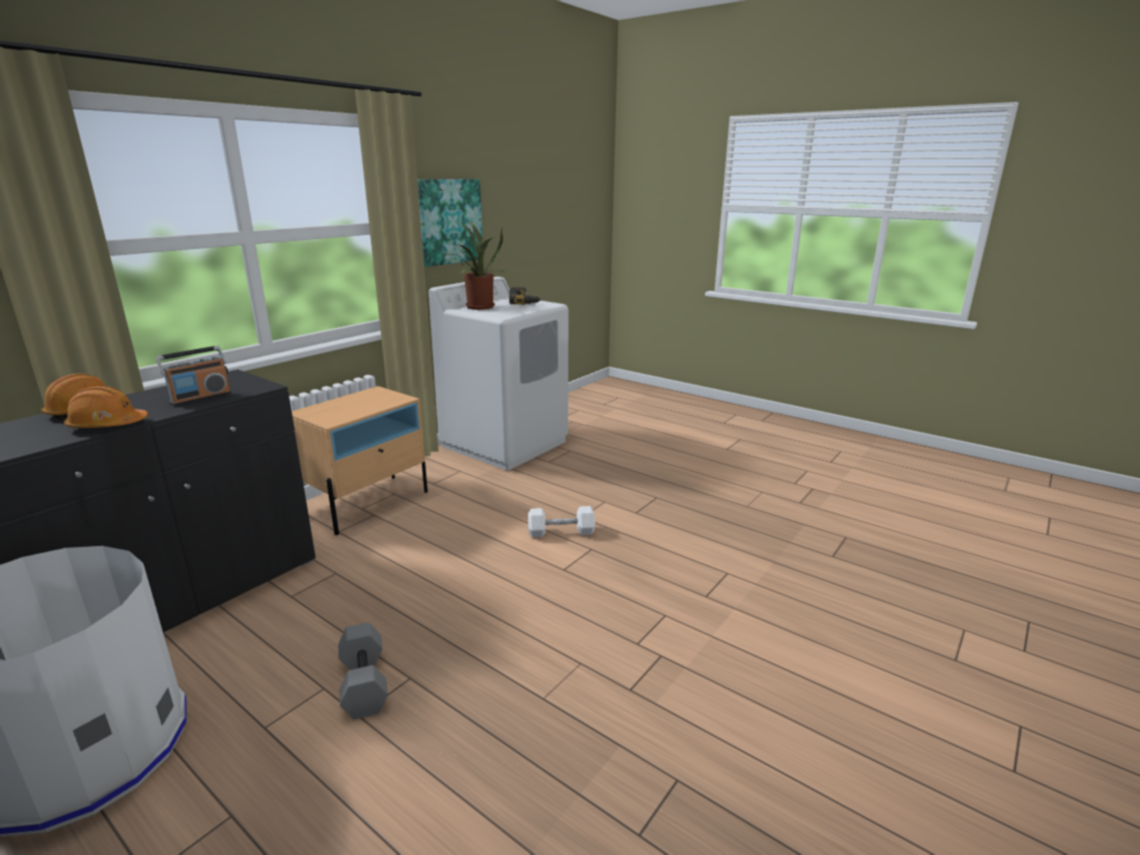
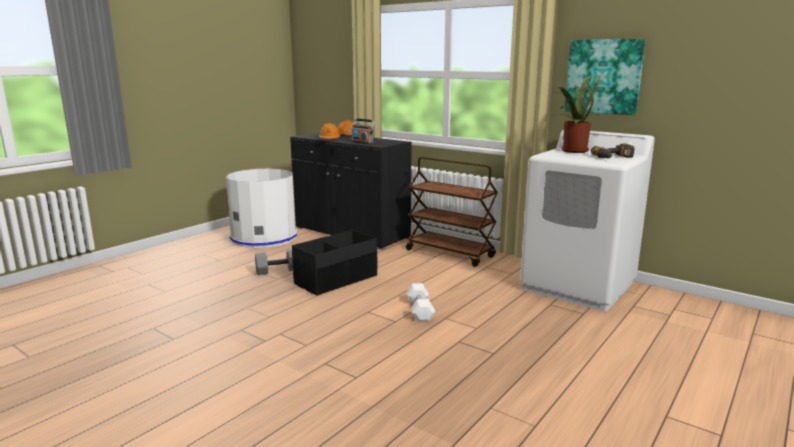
camera: 90 degrees right, 5 degrees down
beige nightstand [292,386,428,535] -> brown cart [406,157,498,267]
none -> black storage box [292,230,377,296]

